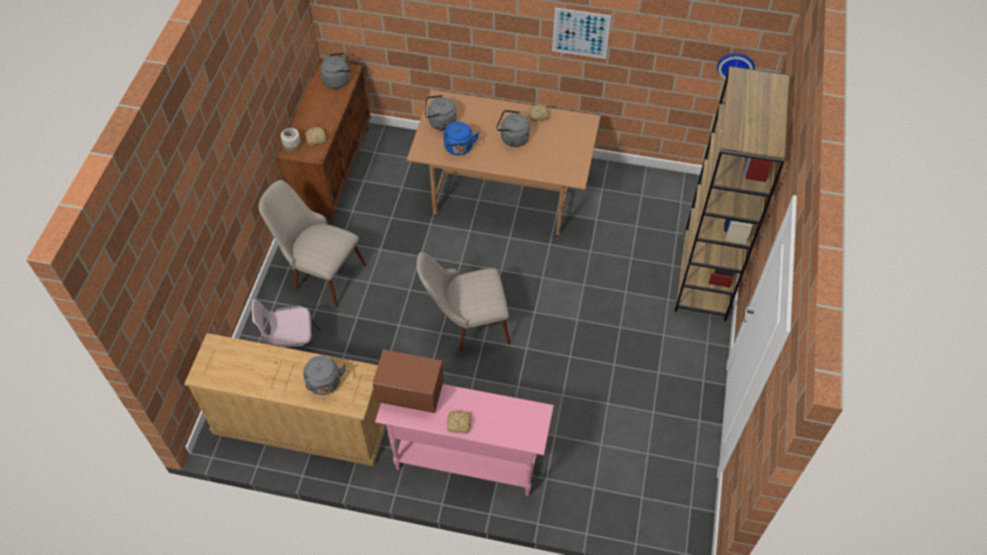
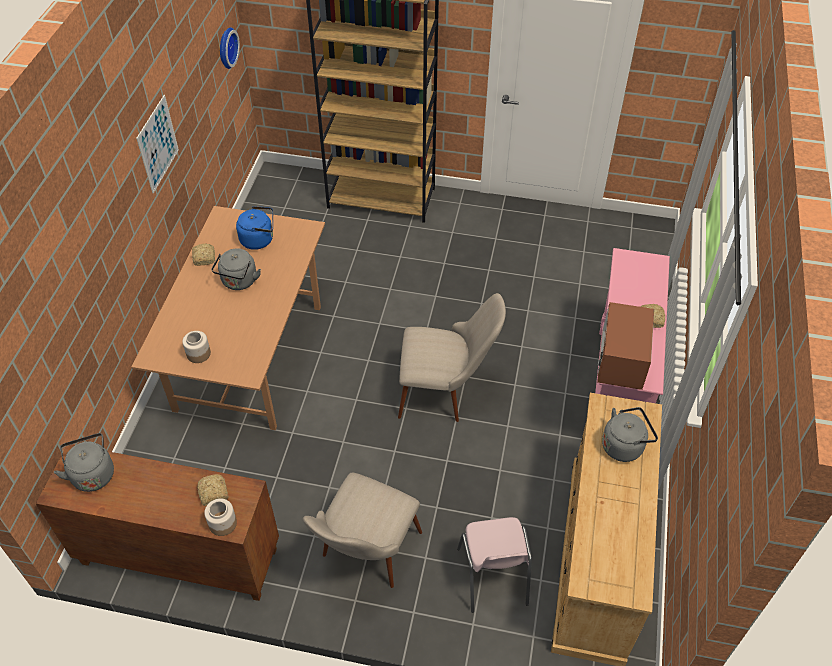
camera: 90 degrees left, 5 degrees down
beige chair [417,252,510,353] -> beige chair turned 75 degrees counterclockwise [398,293,506,422]
grey kettle [425,95,457,131] -> jar [182,331,211,363]
blue kettle [444,122,479,155] -> blue kettle moved to [236,206,273,250]

